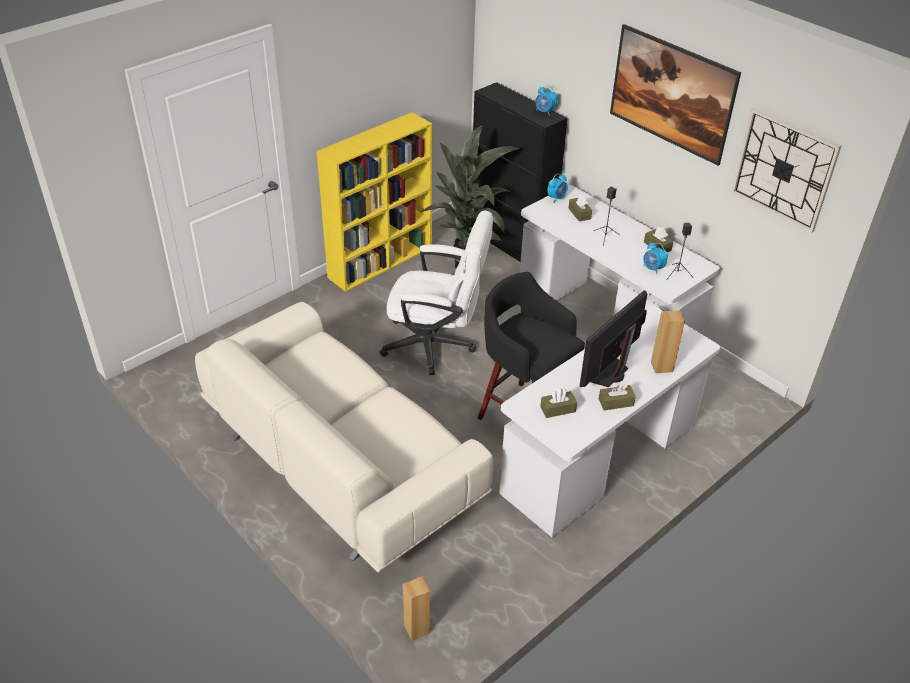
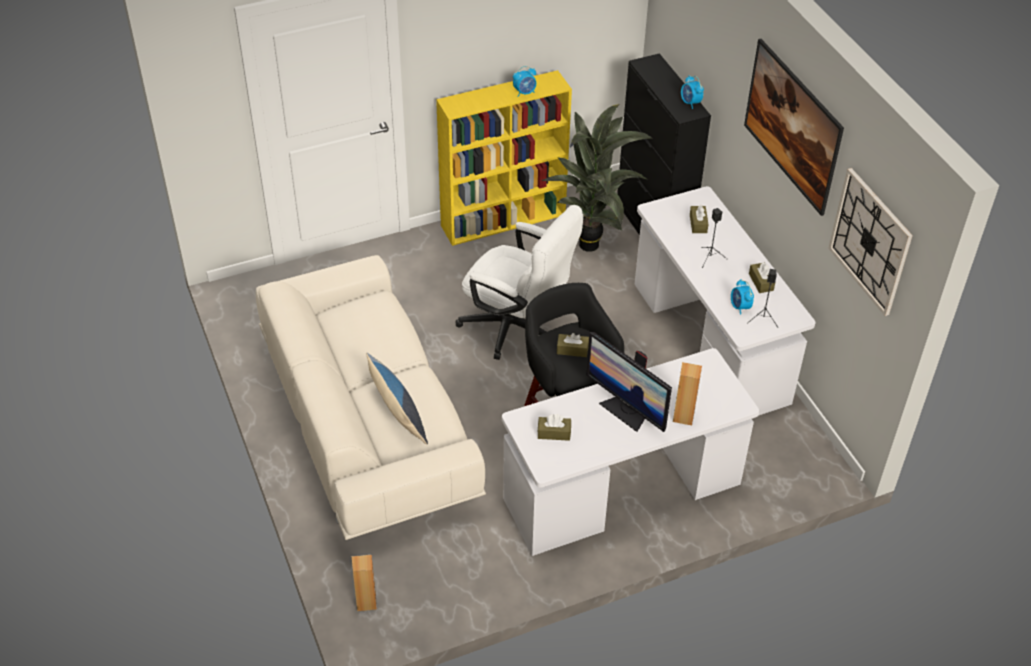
camera: 20 degrees right, 5 degrees up
alarm clock [547,174,568,203] -> alarm clock moved to [513,66,536,97]
monitor [580,290,647,387] -> monitor turned 105 degrees counterclockwise [587,332,672,432]
brown tissue box [599,384,636,410] -> brown tissue box moved to [557,333,589,357]
none -> pillow [366,353,428,445]

